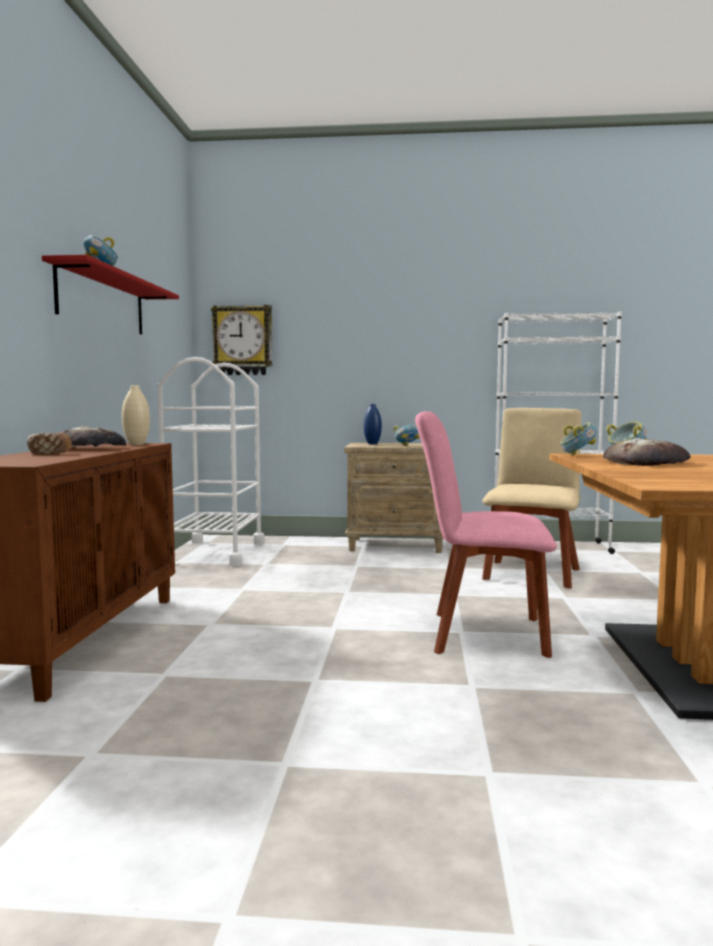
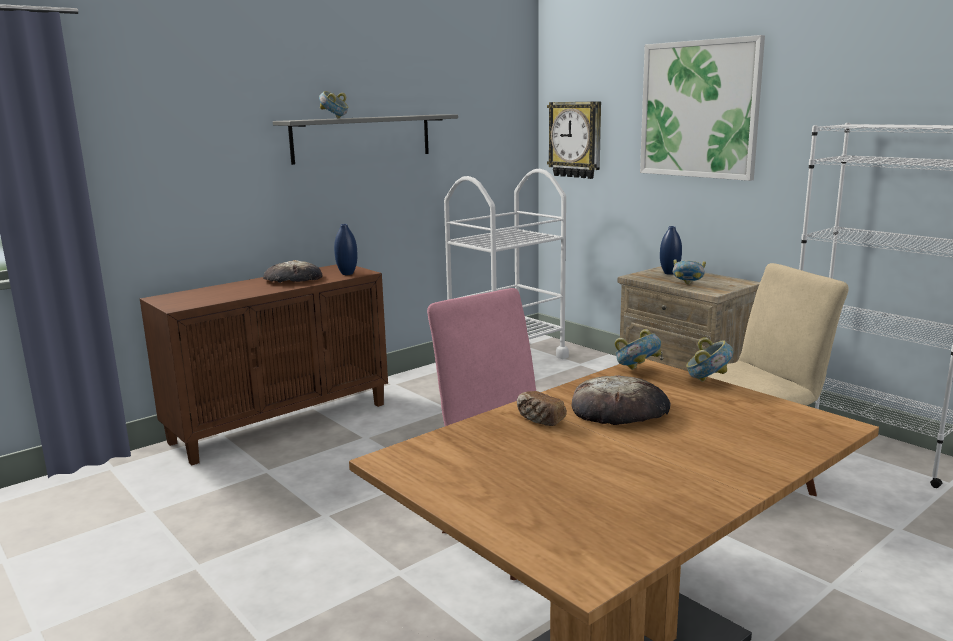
camera: 45 degrees right, 10 degrees up
bread [27,433,72,454] -> bread moved to [517,391,567,426]
red shelf [42,255,179,335] -> grey shelf [273,115,458,165]
beige vase [122,385,150,445] -> blue vase [334,224,358,275]
none -> picture [640,35,765,181]

